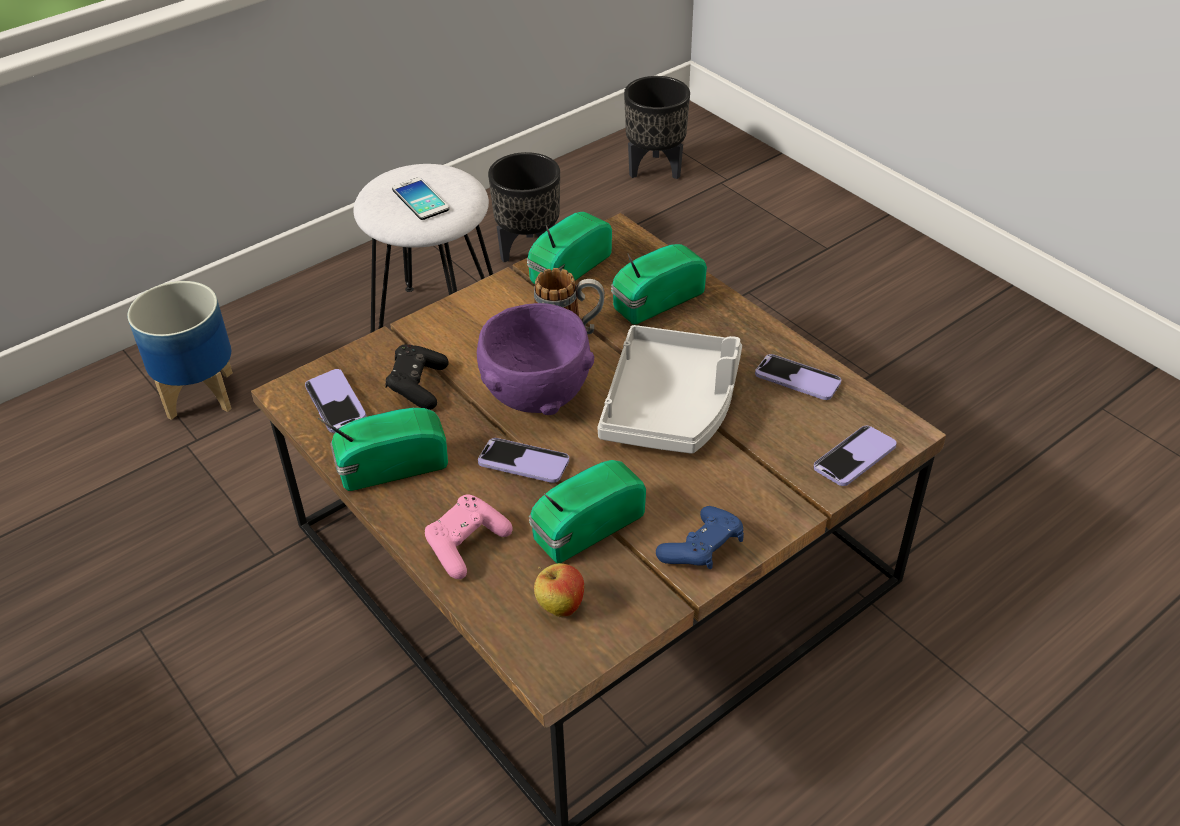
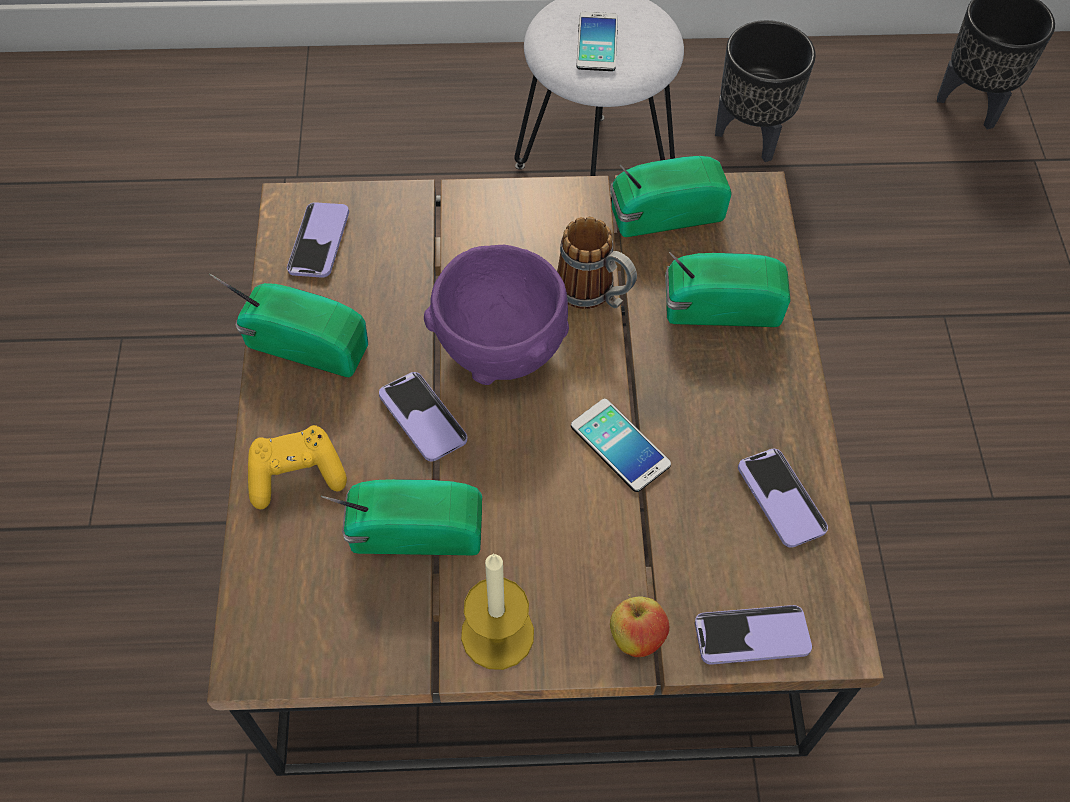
camera: 35 degrees right, 15 degrees up
planter [127,281,233,420] -> none
black game controller [386,344,449,410] -> none
pink game controller [425,494,513,579] -> yellow game controller [248,425,347,509]
apple [534,563,584,617] -> apple moved to [610,594,669,657]
grey tray [597,325,742,454] -> phone [571,399,671,492]
blue game controller [656,506,744,569] -> candle [461,553,534,670]

